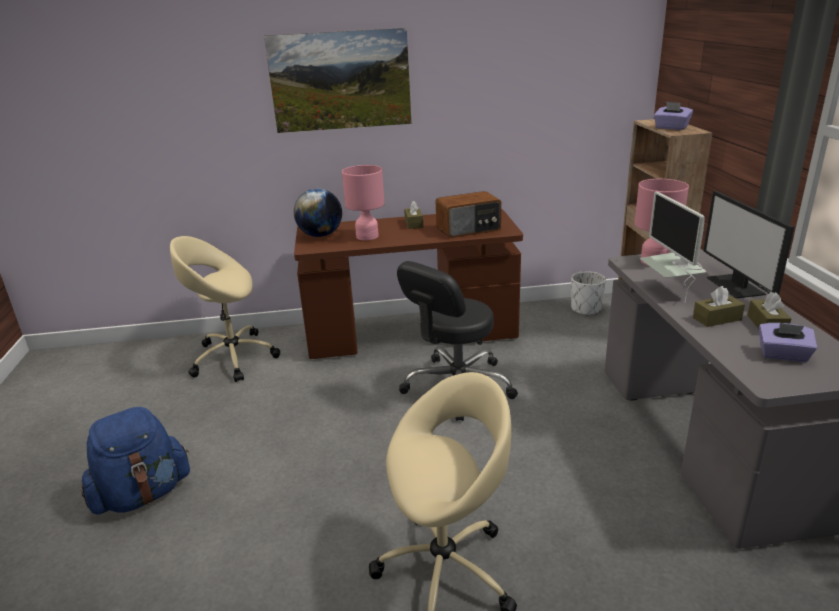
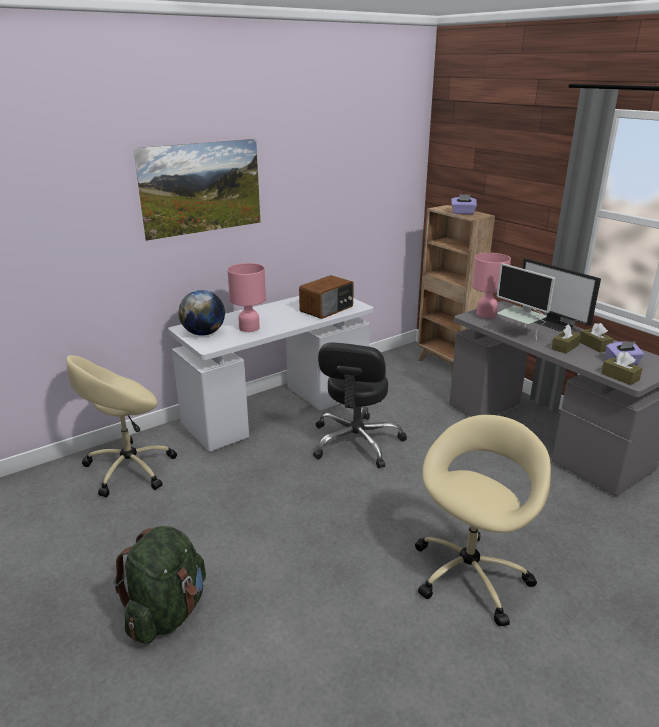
camera: 30 degrees left, 0 degrees up
blue backpack [81,407,190,515] -> green backpack [114,526,206,644]
brown desk [294,209,523,359] -> white desk [168,296,374,451]
brown tissue box [404,201,423,229] -> brown tissue box moved to [601,352,643,385]
white planter [571,271,606,316] -> none

